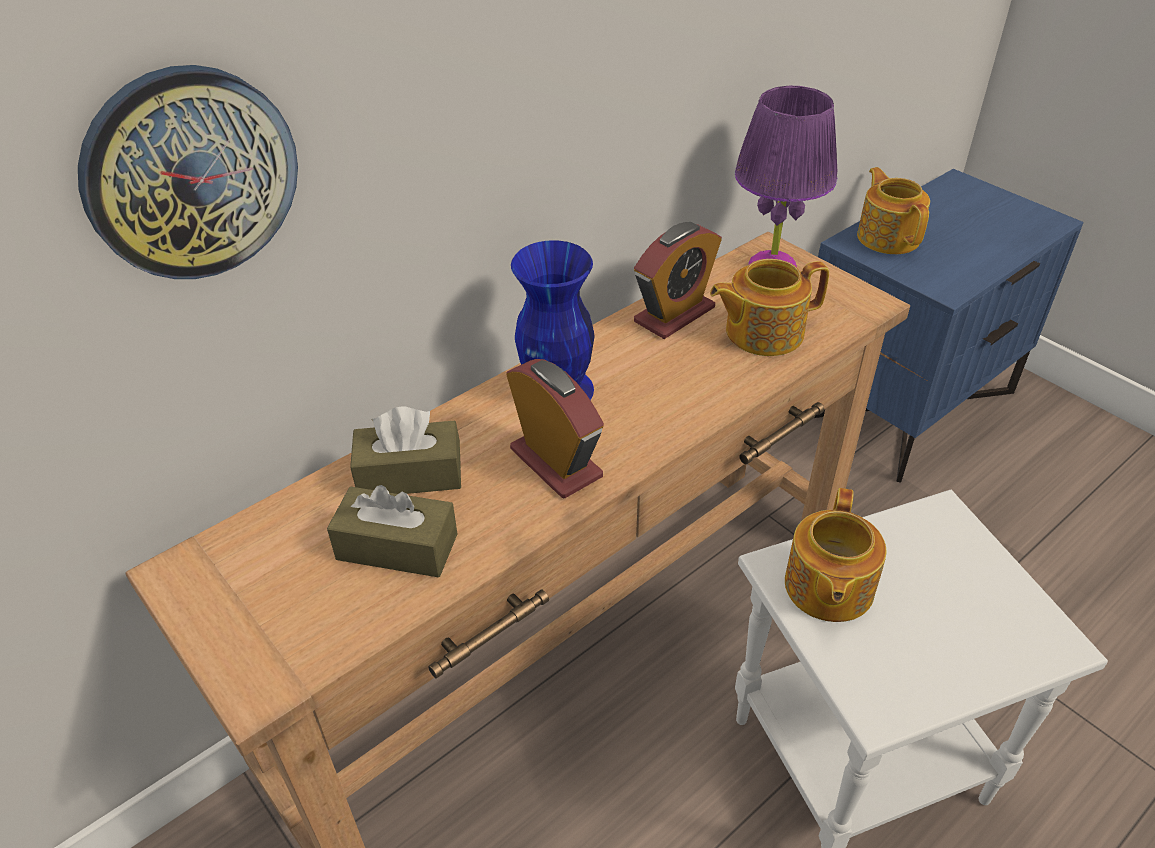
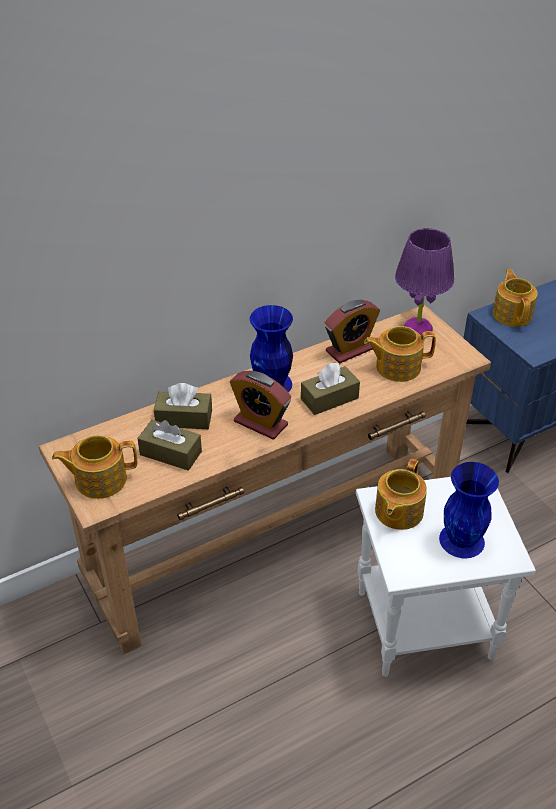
camera: 10 degrees right, 0 degrees up
wall clock [78,65,298,279] -> none
alarm clock [506,359,604,498] -> alarm clock turned 150 degrees clockwise [230,371,291,440]
none -> teapot [52,435,137,499]
none -> brown tissue box [301,363,360,415]
none -> blue vase [439,462,499,558]

